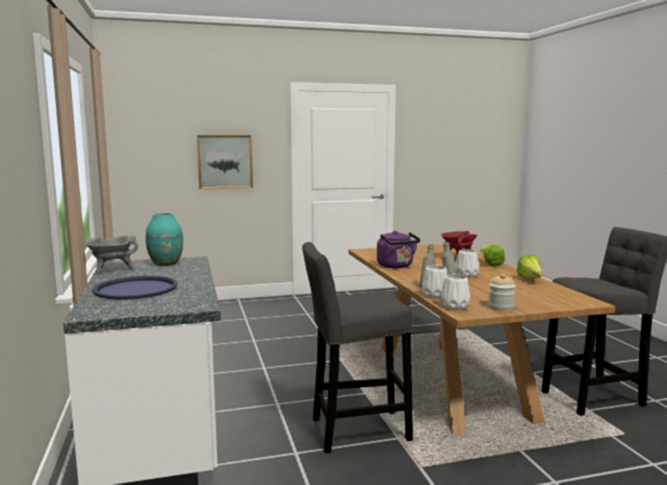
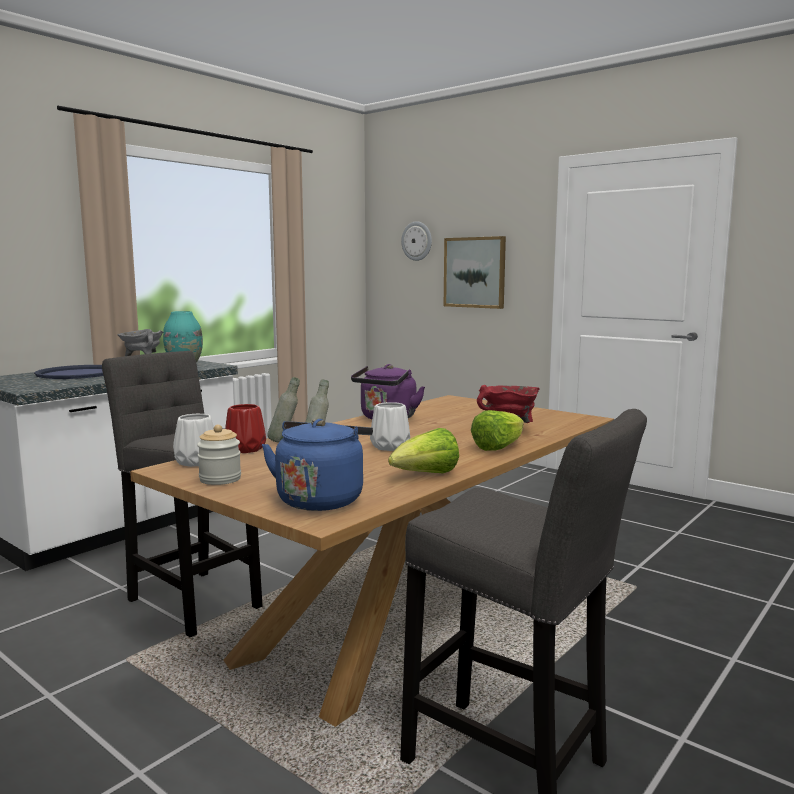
camera: 55 degrees right, 0 degrees up
white vase [422,265,447,299] -> red vase [225,404,266,453]
none -> blue kettle [262,419,373,511]
none -> wall clock [401,221,432,261]

